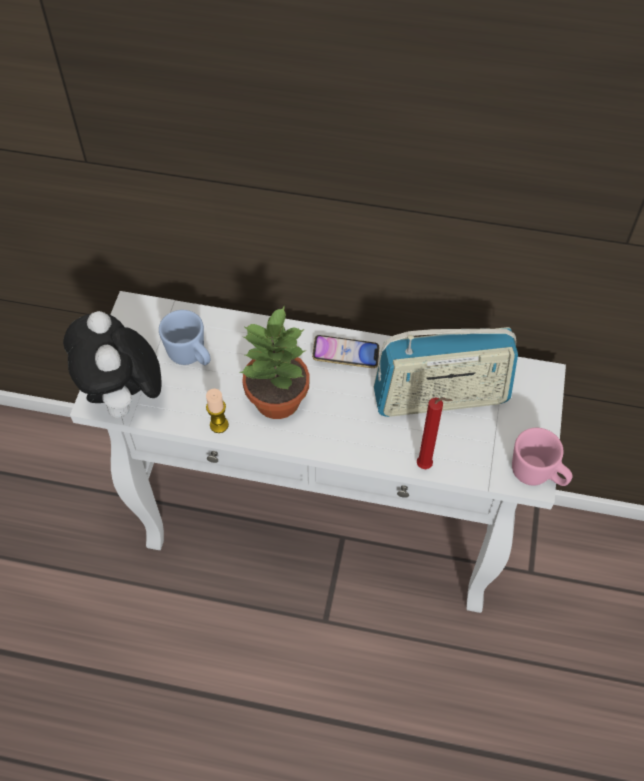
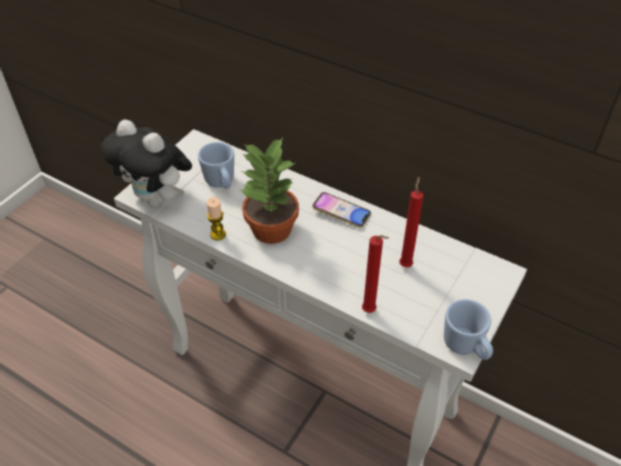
camera: 20 degrees right, 10 degrees down
plush toy [63,311,162,424] -> plush toy turned 60 degrees counterclockwise [101,119,192,207]
radio [374,327,518,417] -> red candle [399,177,424,267]
pink mug [512,428,572,486] -> blue mug [444,299,493,360]

